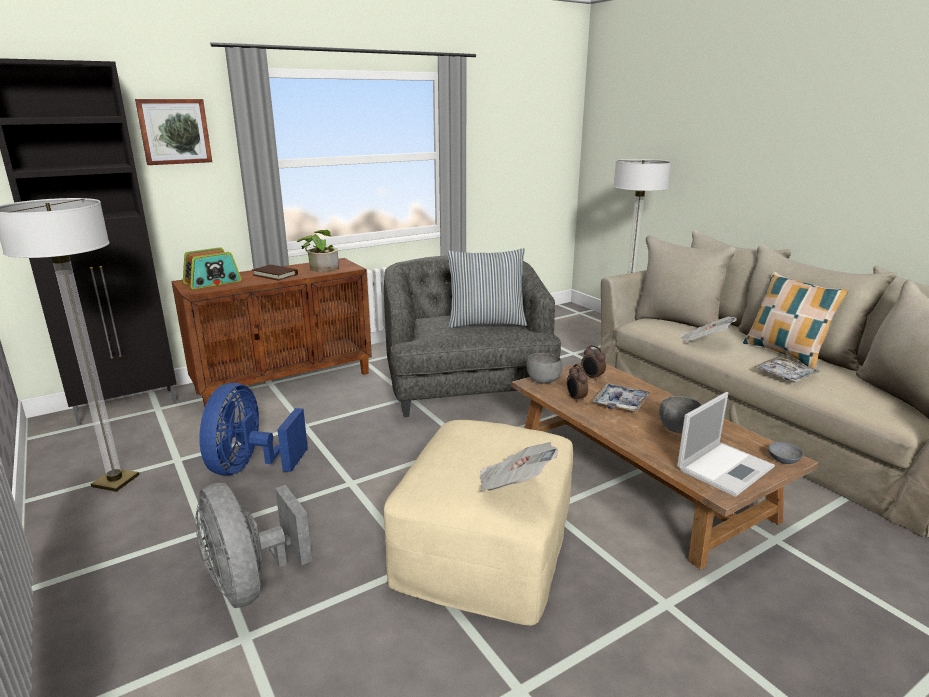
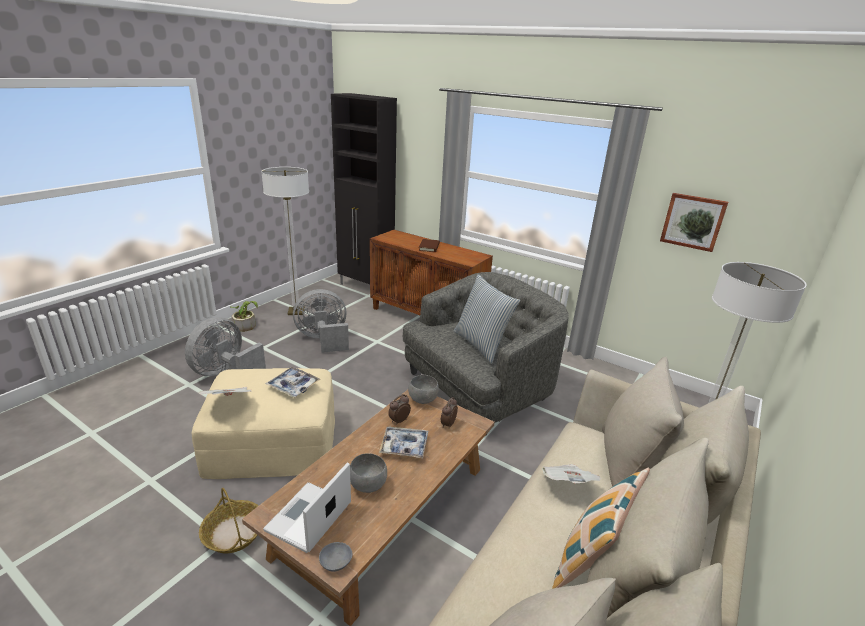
camera: 65 degrees right, 5 degrees up
picture [135,99,212,165] -> picture moved to [660,193,728,252]
radio [183,247,241,289] -> none
blue fan [199,383,308,476] -> grey fan [293,289,349,353]
potted plant [297,230,339,272] -> potted plant moved to [230,301,258,332]
laptop [677,392,775,497] -> laptop turned 90 degrees clockwise [263,462,351,553]
tray [755,357,820,382] -> tray moved to [266,367,321,397]
none -> basket [199,488,259,553]

